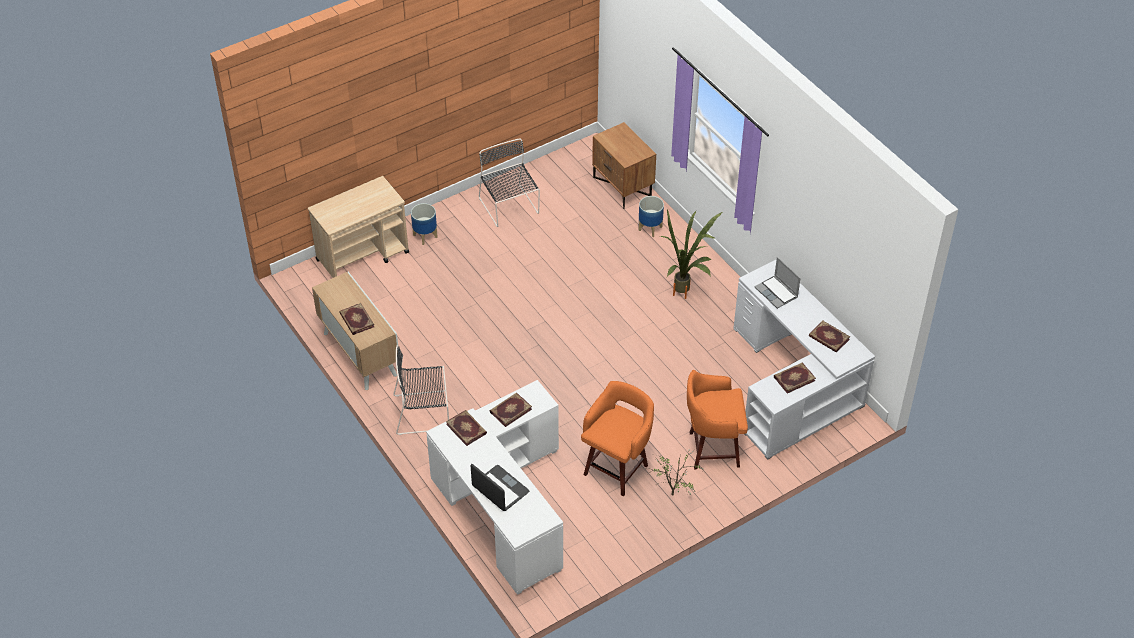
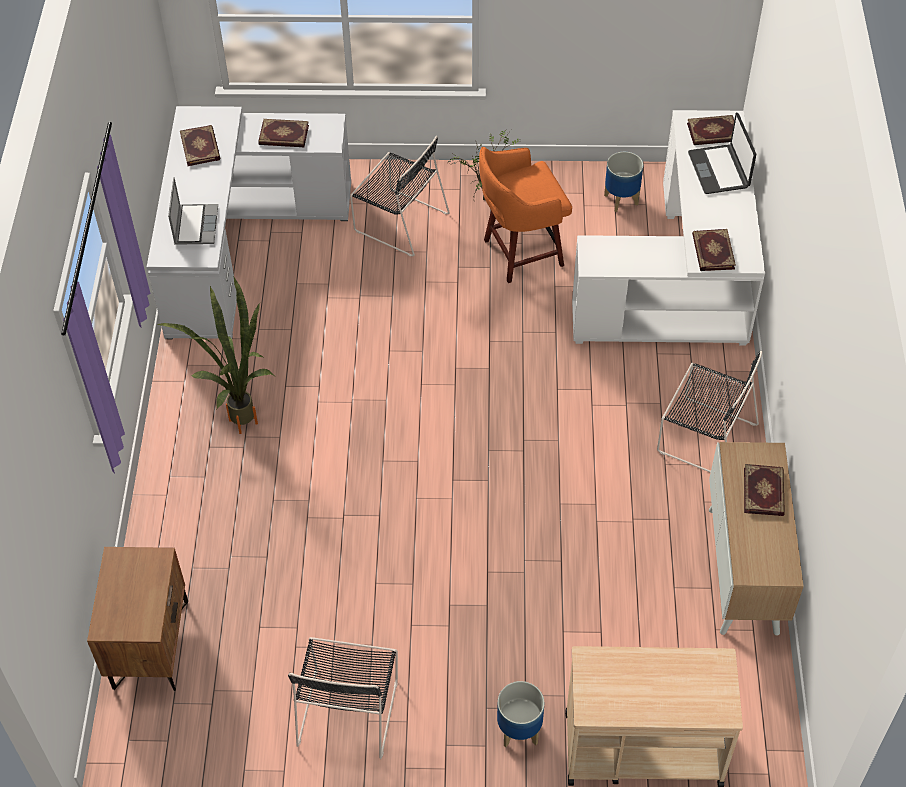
camera: 145 degrees left, 5 degrees up
book [490,393,532,427] -> book moved to [687,115,734,145]
planter [638,196,664,237] -> planter moved to [604,152,643,212]
orange stool [687,370,748,469] -> black chair [350,136,450,257]

